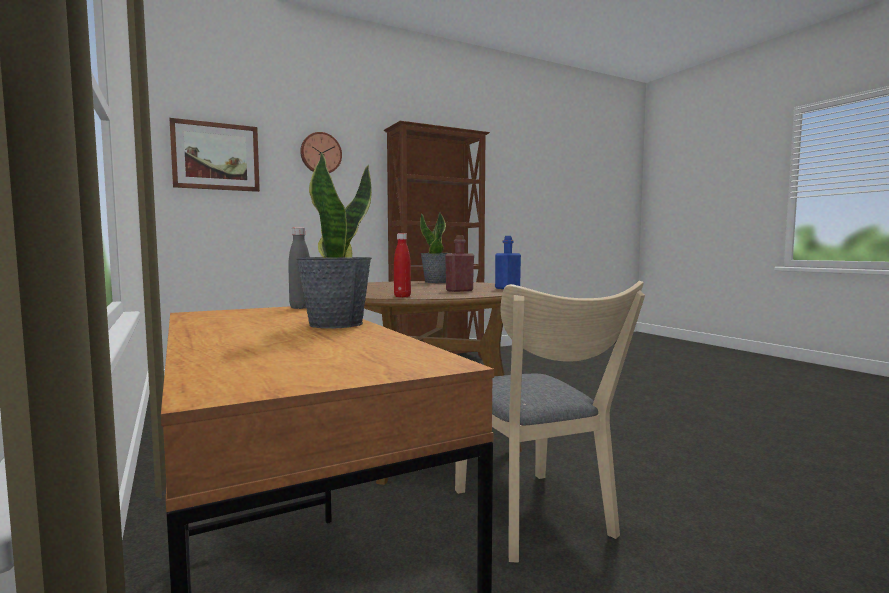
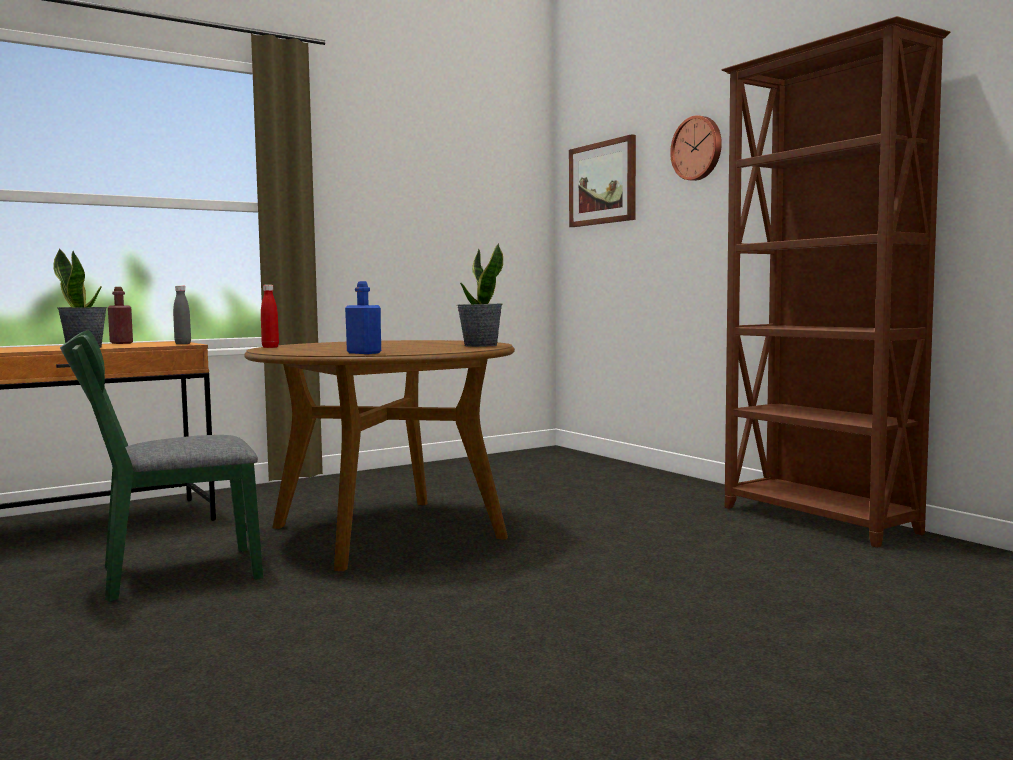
camera: 85 degrees right, 0 degrees up
red bottle [445,235,474,292] -> red bottle moved to [108,287,133,344]
beige chair [455,281,645,563] -> green chair [60,330,263,602]

